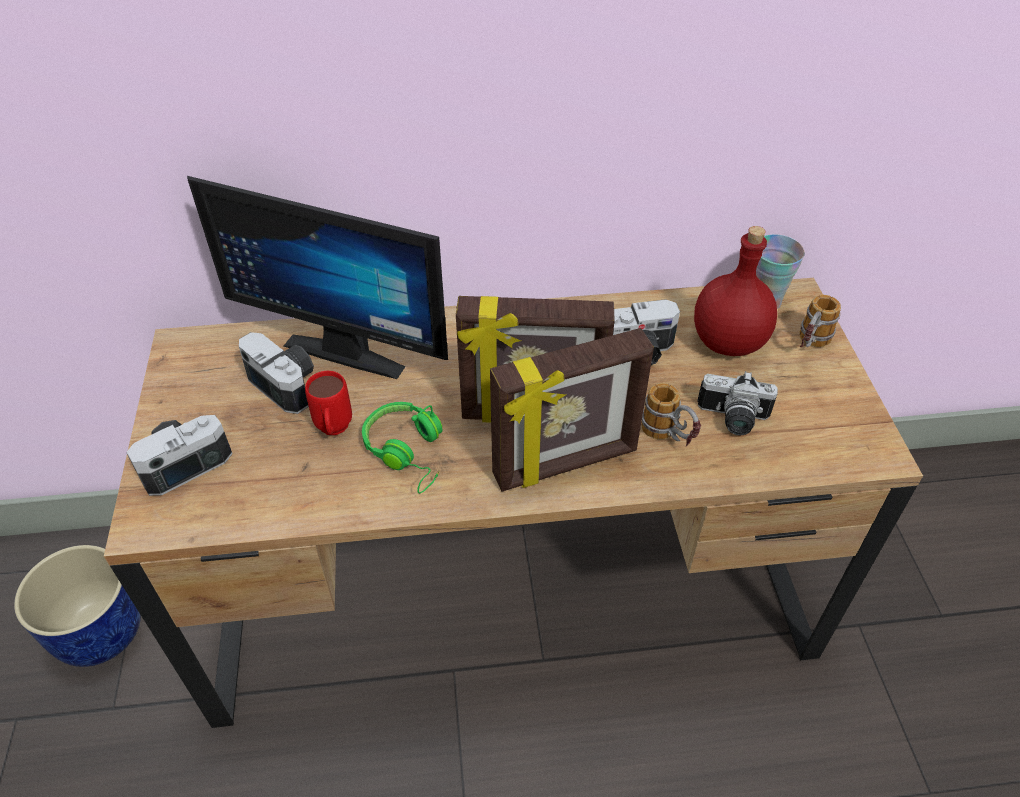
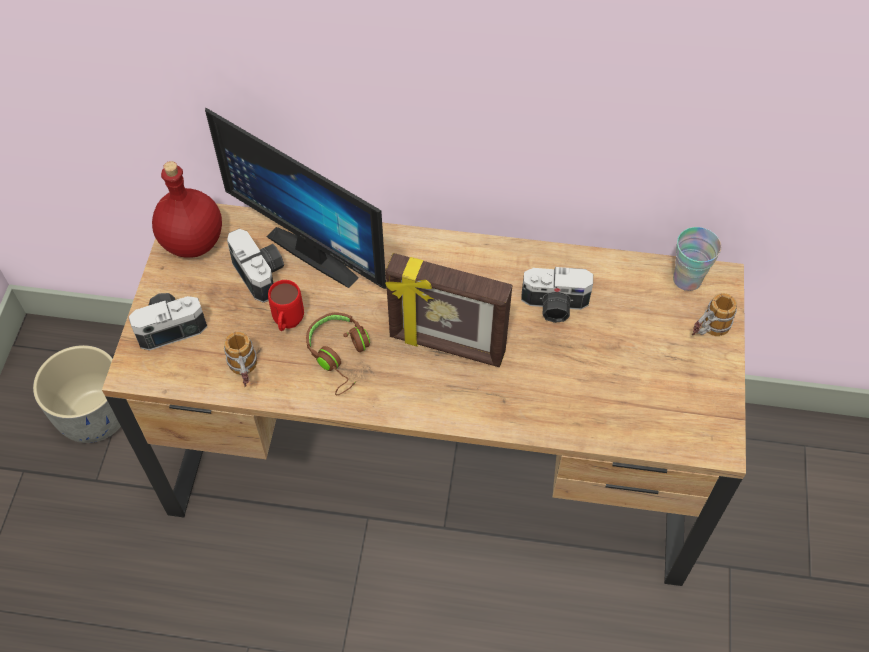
camera: 15 degrees right, 10 degrees up
blue planter [14,545,141,667] -> grey planter [33,345,121,443]
green headphones [362,402,442,493] -> brown headphones [306,313,370,395]
picture frame [490,328,654,491] -> none
mug [642,383,701,446] -> mug moved to [224,331,257,388]
red bottle [694,226,777,356] -> red bottle moved to [152,161,222,258]
camera [697,371,778,435] -> none

